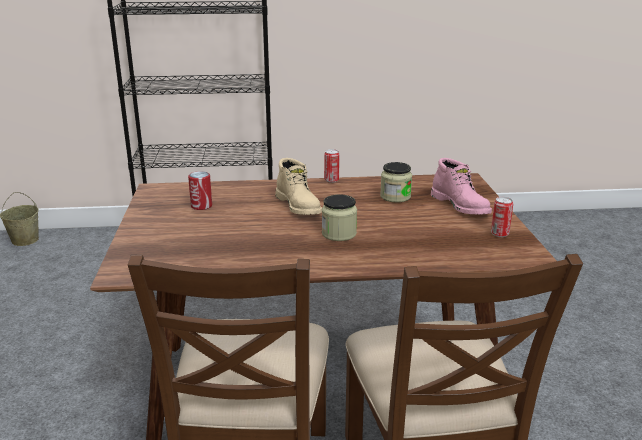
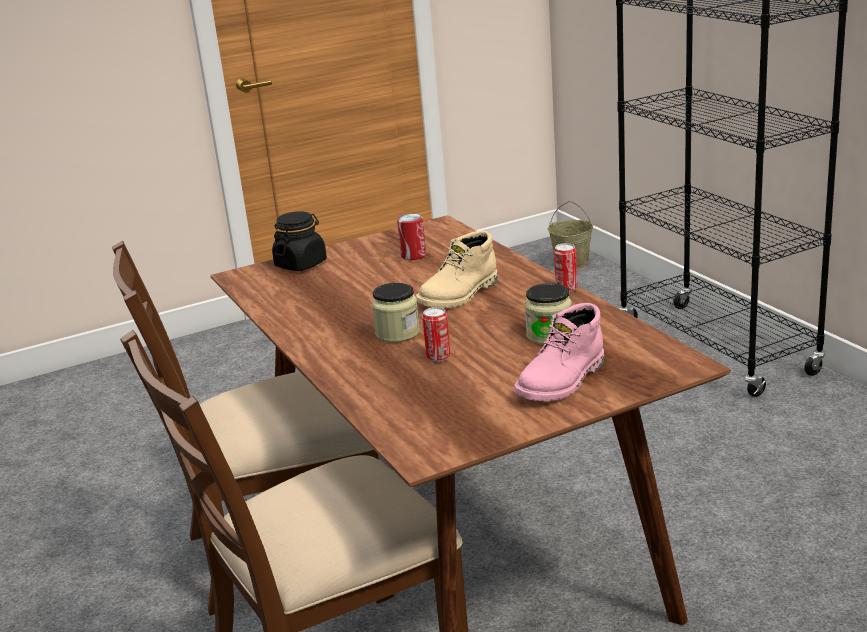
camera: 70 degrees right, 0 degrees up
can [491,197,513,237] -> can moved to [422,307,450,362]
none -> black jar [272,212,327,271]

